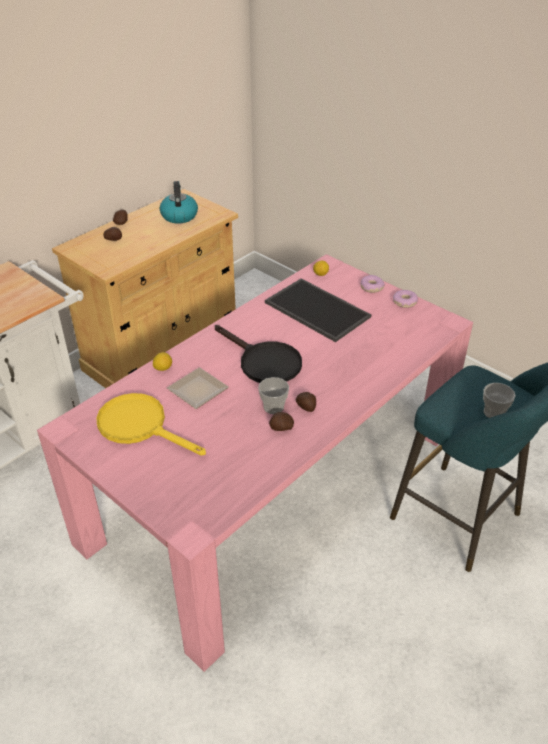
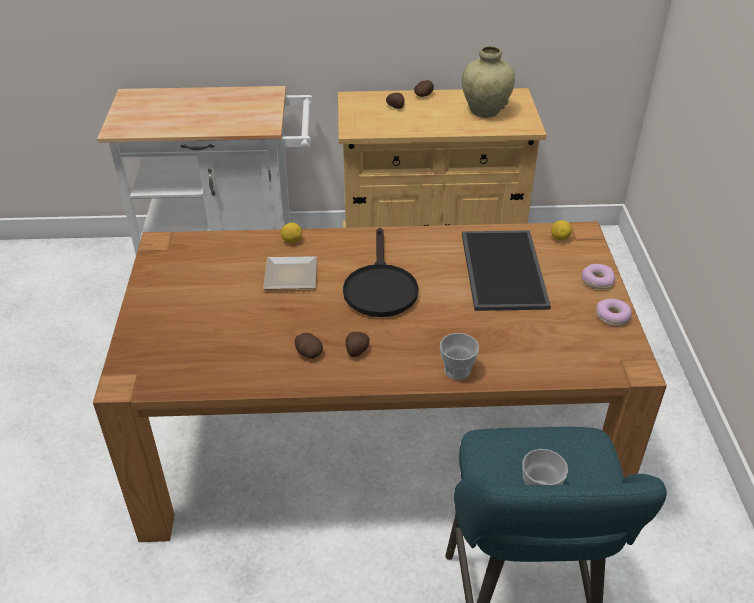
camera: 45 degrees right, 0 degrees up
pink dining table [37,254,473,672] -> brown dining table [93,221,667,542]
yellow frying pan [96,393,206,456] -> none
kettle [160,181,198,223] -> beige vase [462,46,515,118]
cup [258,377,289,414] -> cup moved to [440,333,479,380]

